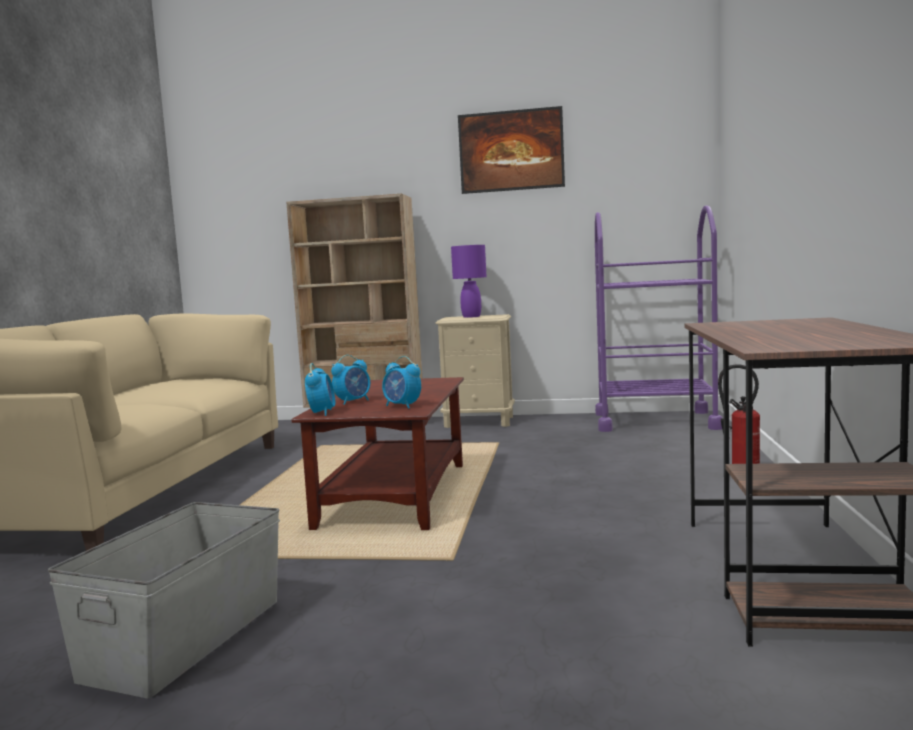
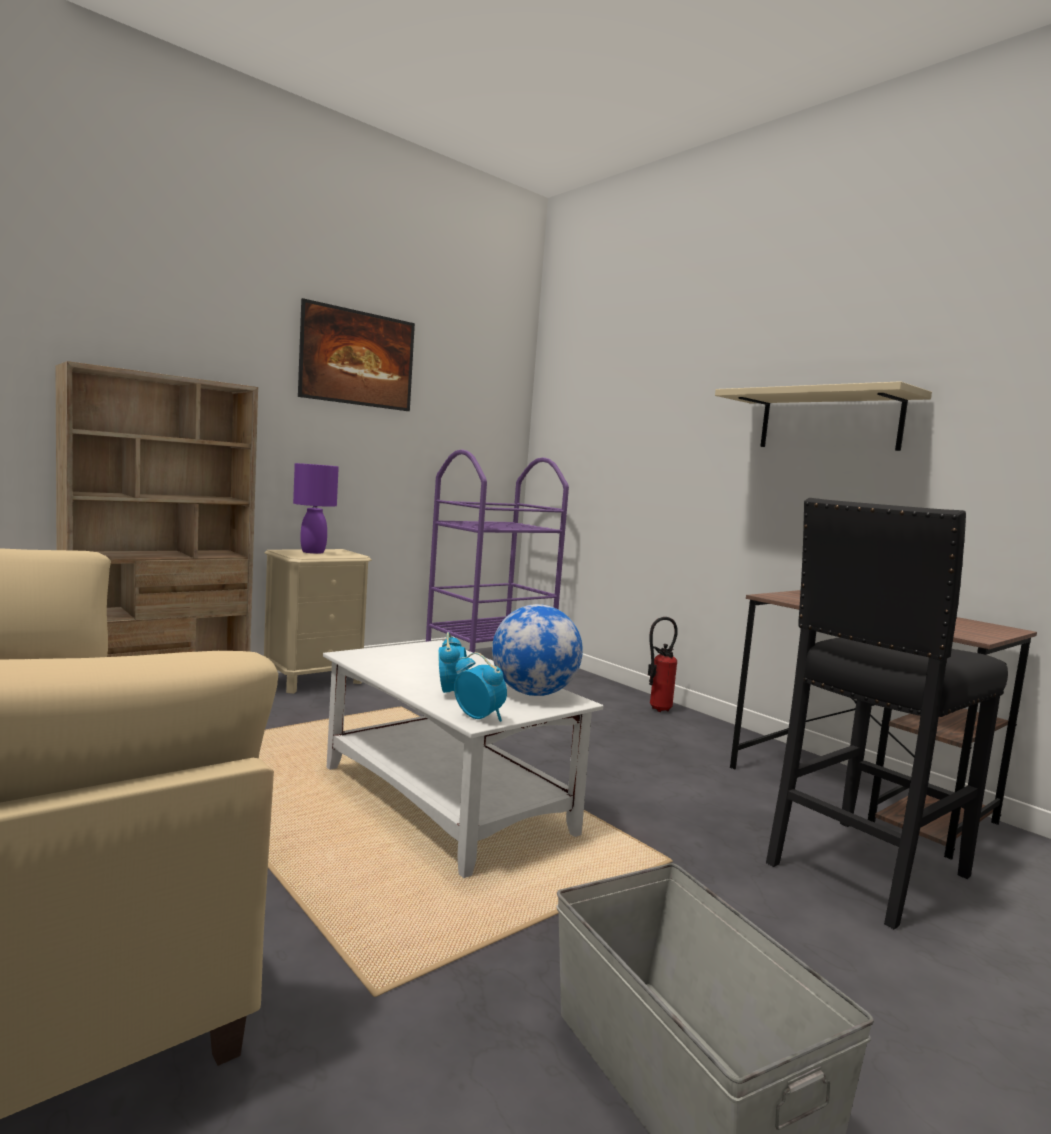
camera: 50 degrees left, 0 degrees up
brown coffee table [291,377,464,530] -> white coffee table [323,640,603,878]
alarm clock [382,356,421,409] -> globe [492,604,583,696]
none -> beige shelf [715,381,932,451]
none -> black stool [766,498,1008,930]

